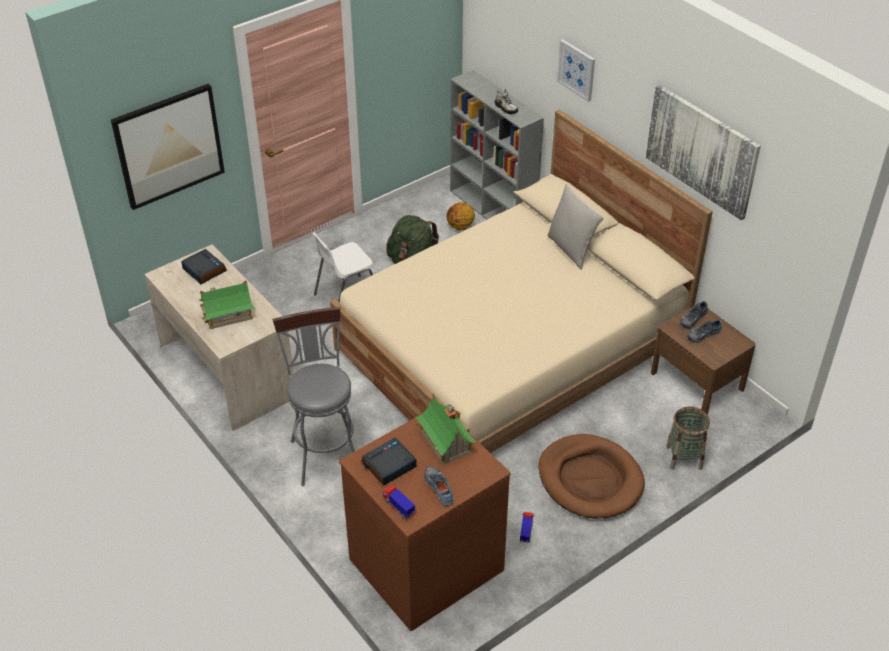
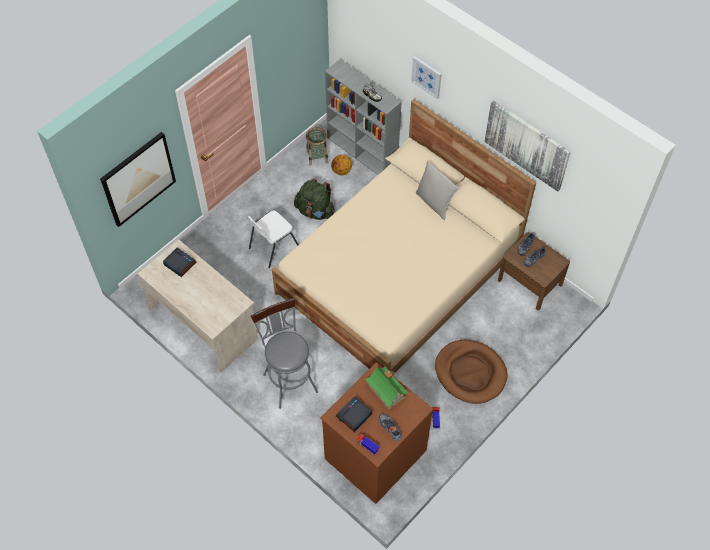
camera: 10 degrees left, 15 degrees up
toy house [199,280,255,329] -> none
basket [666,406,710,470] -> basket moved to [306,127,328,166]

